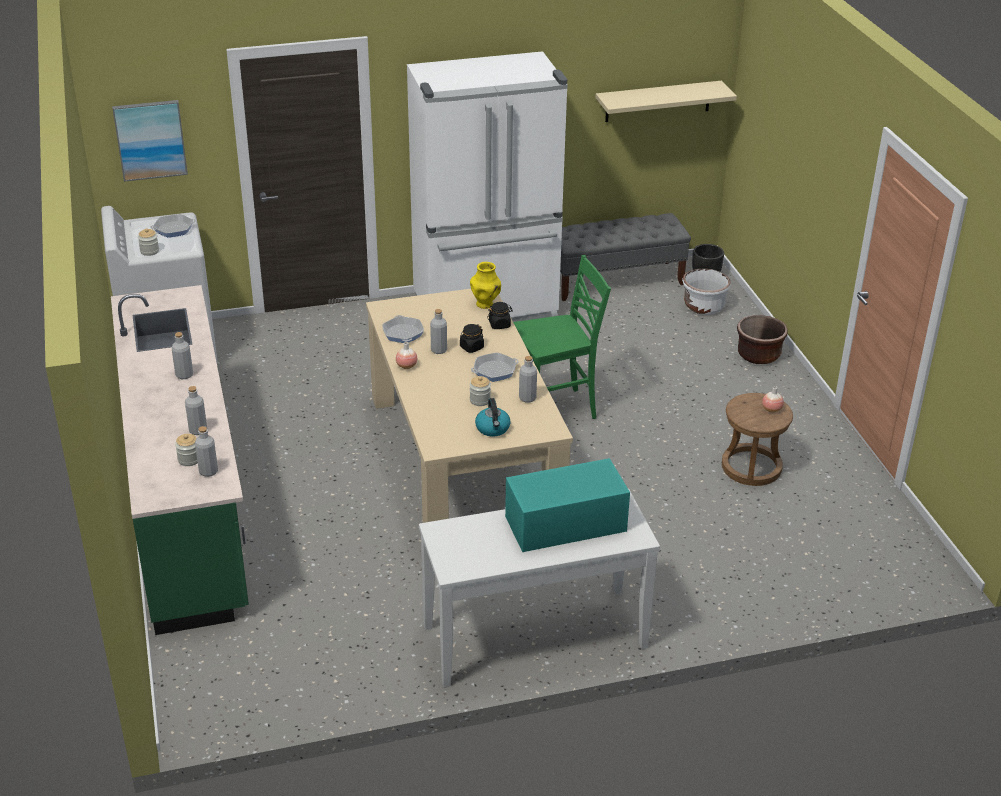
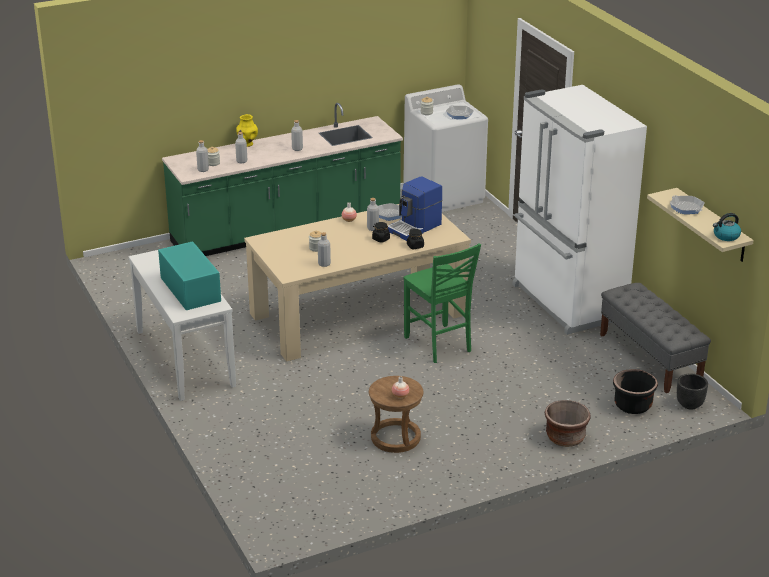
camera: 80 degrees right, 5 degrees down
picture [112,100,188,182] -> none
yellow vase [470,262,501,309] -> yellow vase moved to [236,114,258,147]
frying pan [471,352,519,382] -> frying pan moved to [670,195,705,214]
kettle [475,398,510,437] -> kettle moved to [713,213,741,241]
white planter [682,268,731,315] -> black planter [613,369,658,414]
none -> coffee machine [388,176,442,241]

